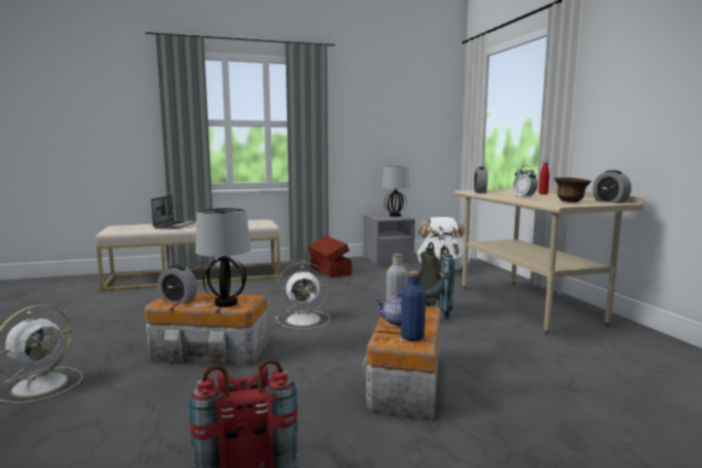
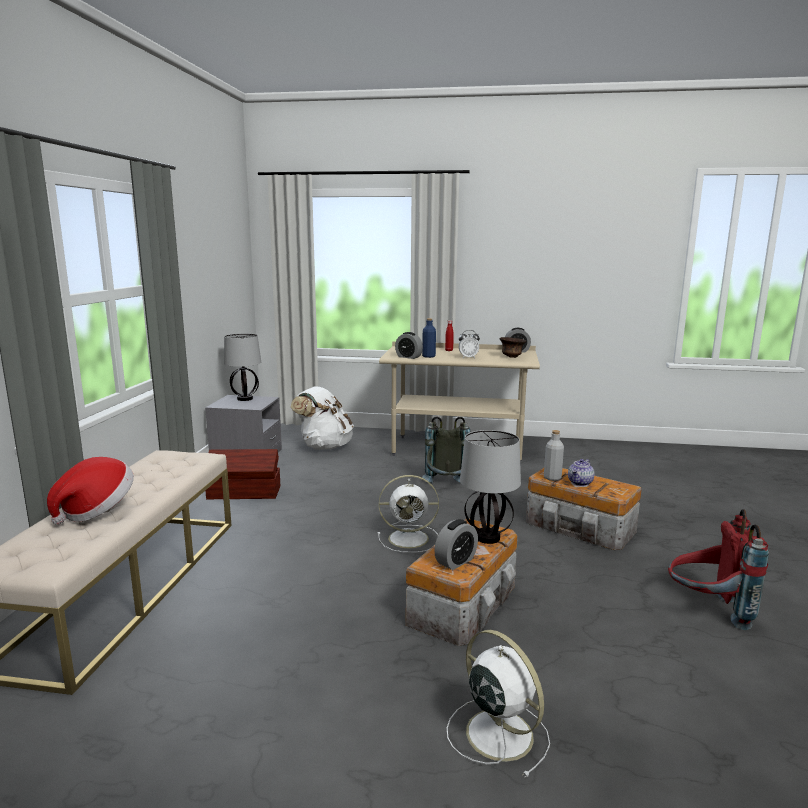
camera: 65 degrees left, 5 degrees up
laptop [151,195,196,228] -> hat [47,457,134,525]
white fan [276,262,330,329] -> white fan turned 75 degrees clockwise [378,475,439,553]
blue bottle [401,271,426,341] -> blue bottle moved to [422,318,436,358]

